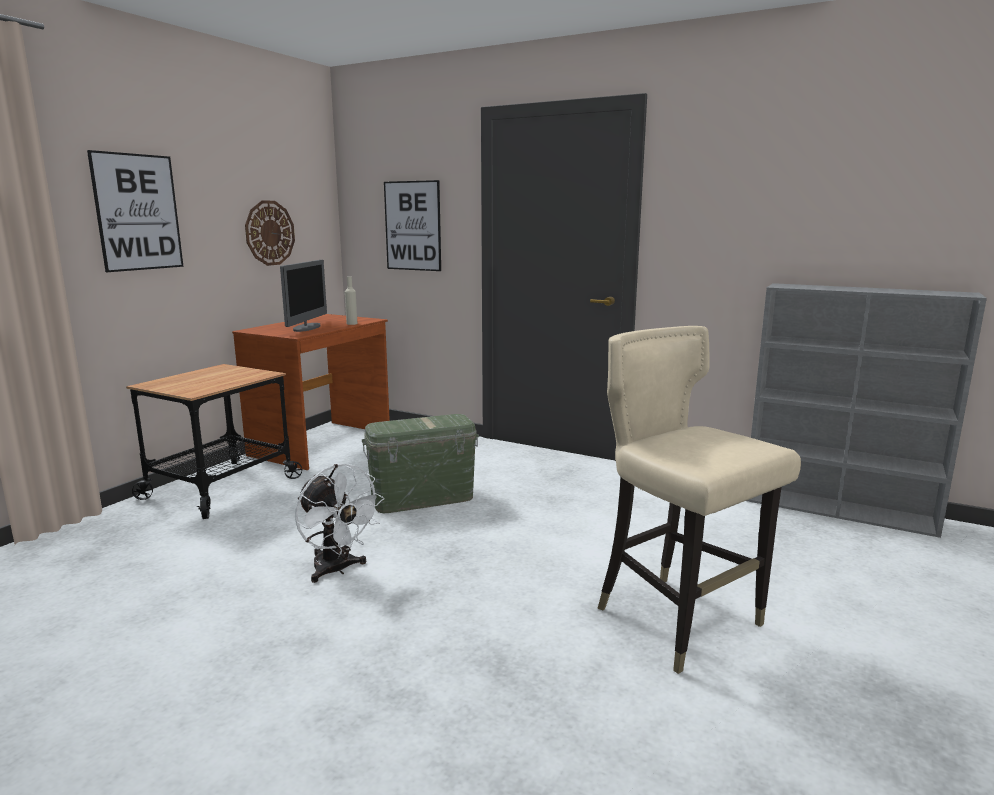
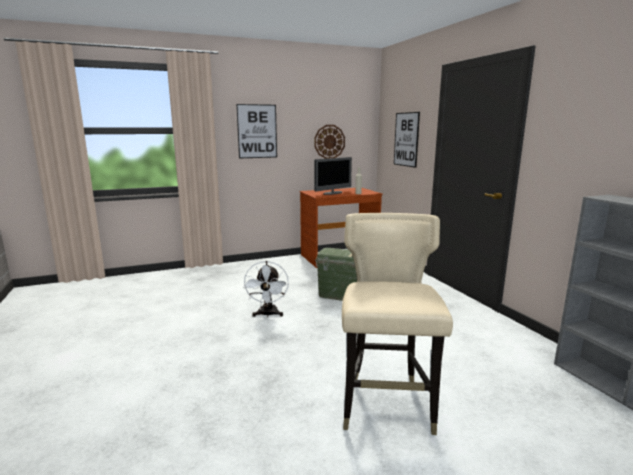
camera: 40 degrees right, 0 degrees up
cart [126,364,302,519] -> none

